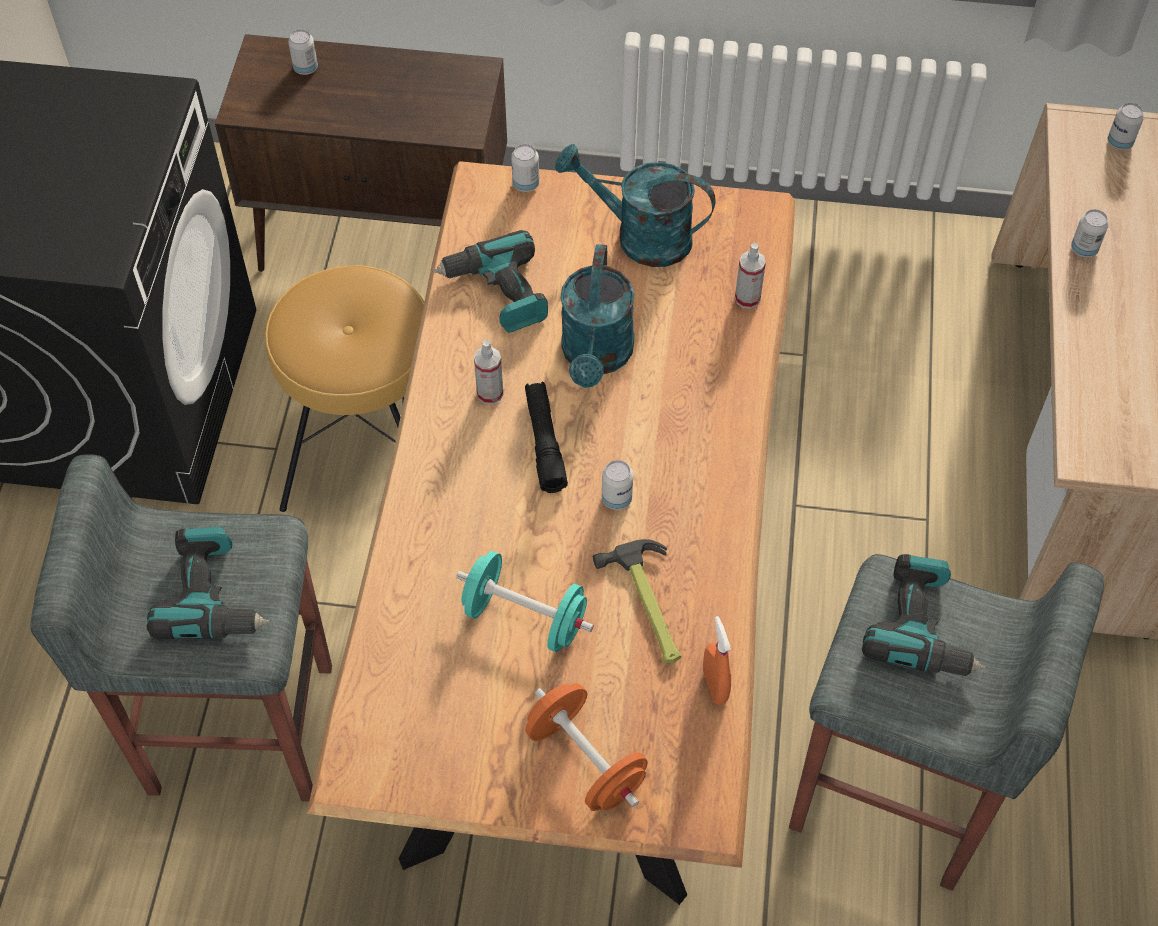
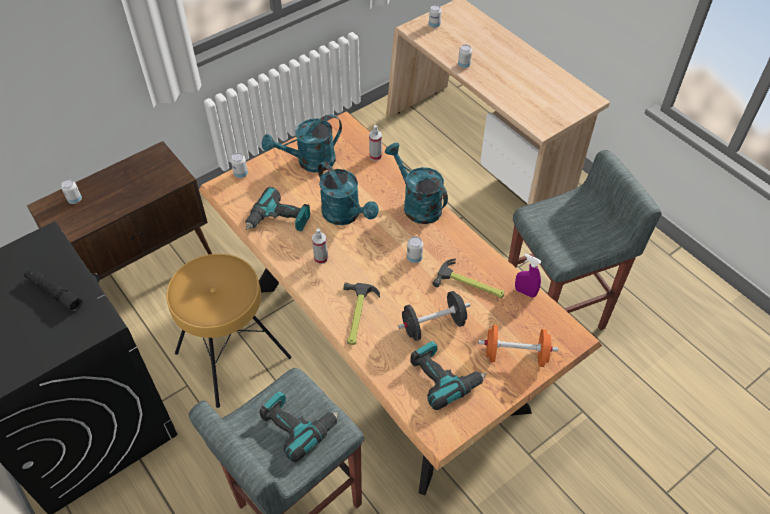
camera: 45 degrees left, 5 degrees down
turquoise dumbbell [456,551,594,652] -> black dumbbell [398,291,471,341]
black flashlight [525,381,568,493] -> black flashlight moved to [24,267,82,312]
orange spray bottle [703,616,731,705] -> purple spray bottle [515,254,542,298]
power drill [862,554,985,676] -> power drill moved to [411,341,487,410]
none -> hammer [344,283,380,345]
none -> turquoise watering can [385,143,448,224]

